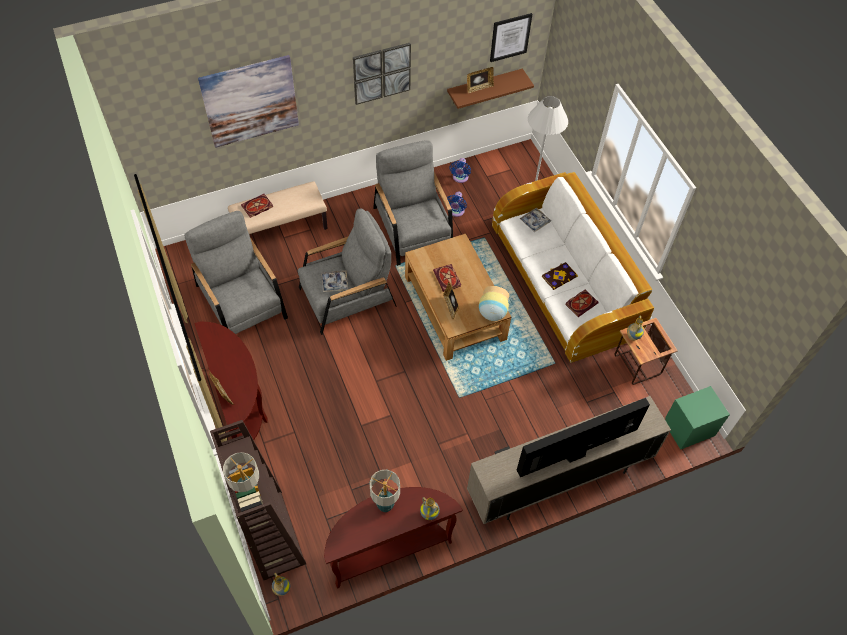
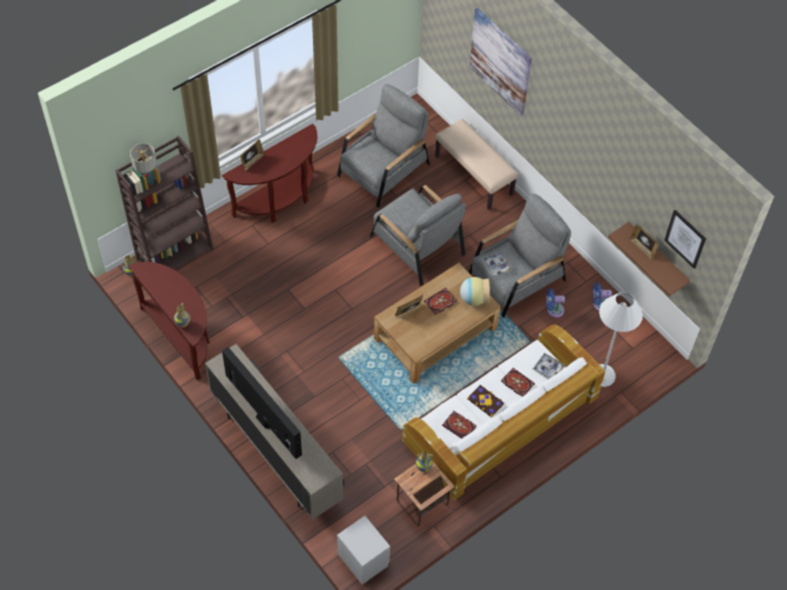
camera: 75 degrees right, 0 degrees up
book [241,194,273,218] -> book moved to [501,368,535,397]
tray [321,270,348,292] -> tray moved to [482,252,512,277]
picture [353,43,411,105] -> none
table lamp [369,470,400,512] -> none
vase [479,286,509,321] -> vase moved to [460,277,490,306]
green nightstand [665,386,730,450] -> grey nightstand [337,516,390,585]

